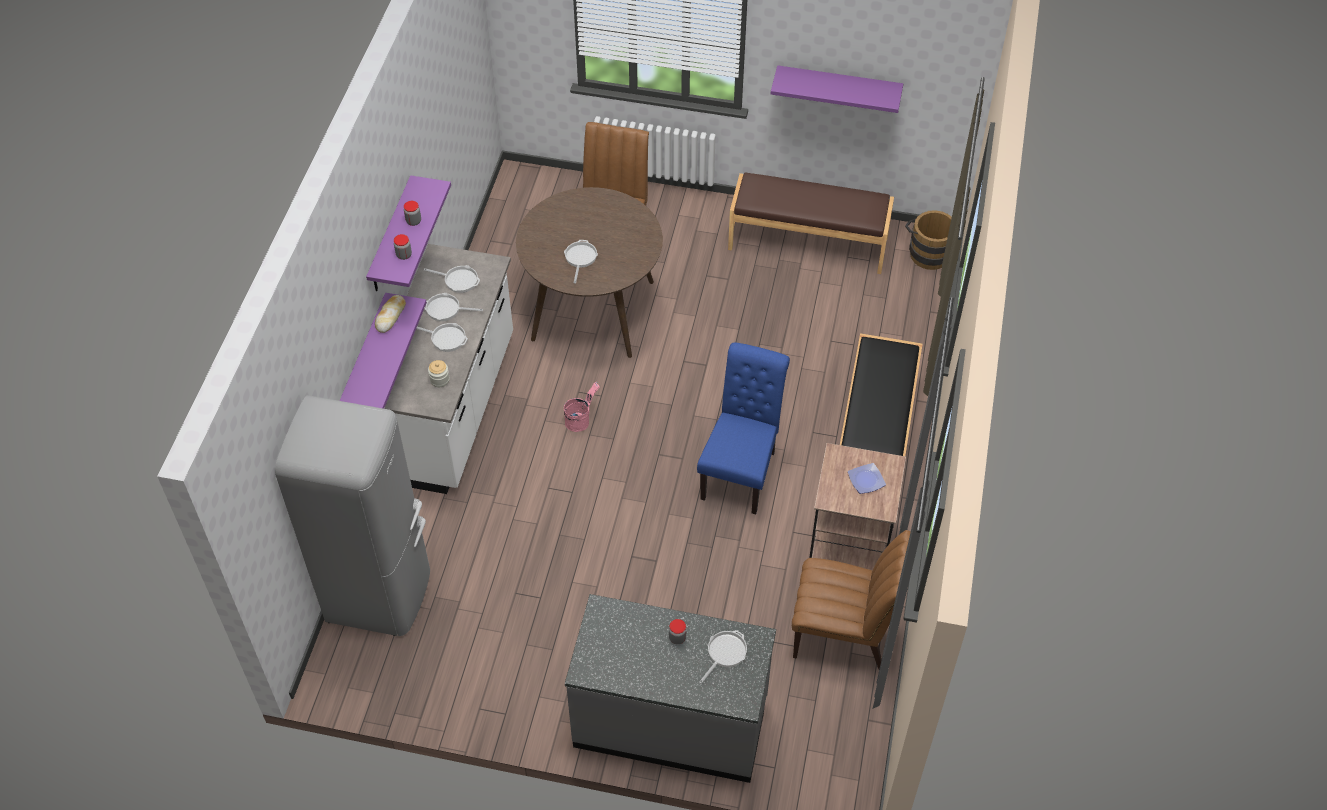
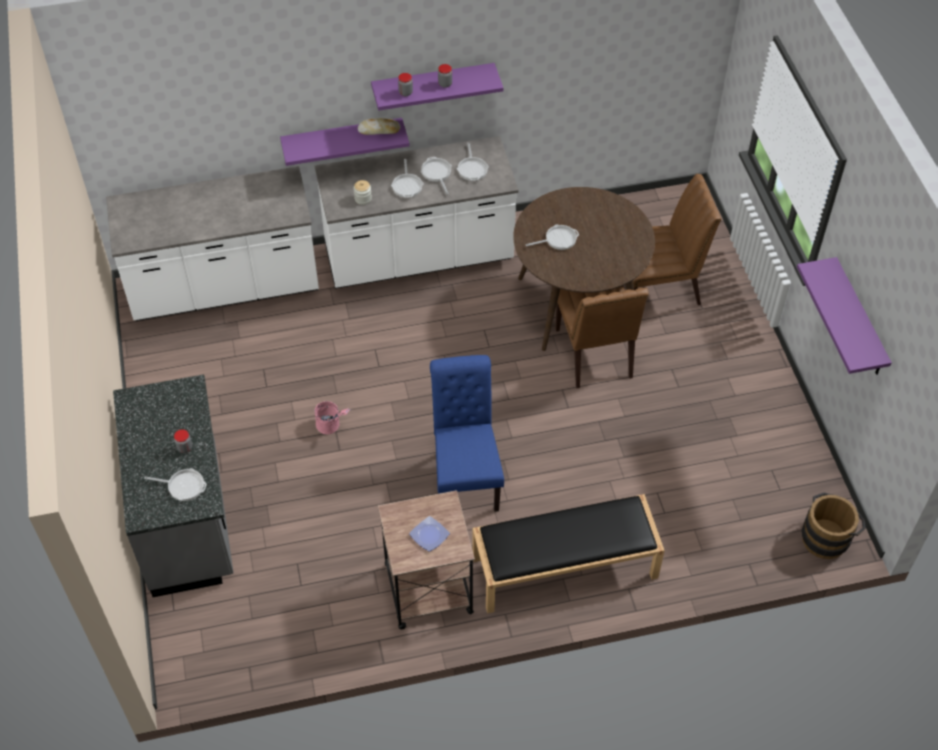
camera: 65 degrees right, 0 degrees up
grey fridge [275,395,430,636] -> white counter [106,166,319,321]
pink bucket [564,382,600,432] -> pink bucket moved to [315,401,351,434]
blue chair [697,342,790,514] -> blue chair turned 90 degrees counterclockwise [430,355,504,512]
brown bench [728,172,894,274] -> none
brown chair [792,530,911,669] -> brown chair moved to [556,286,649,388]

